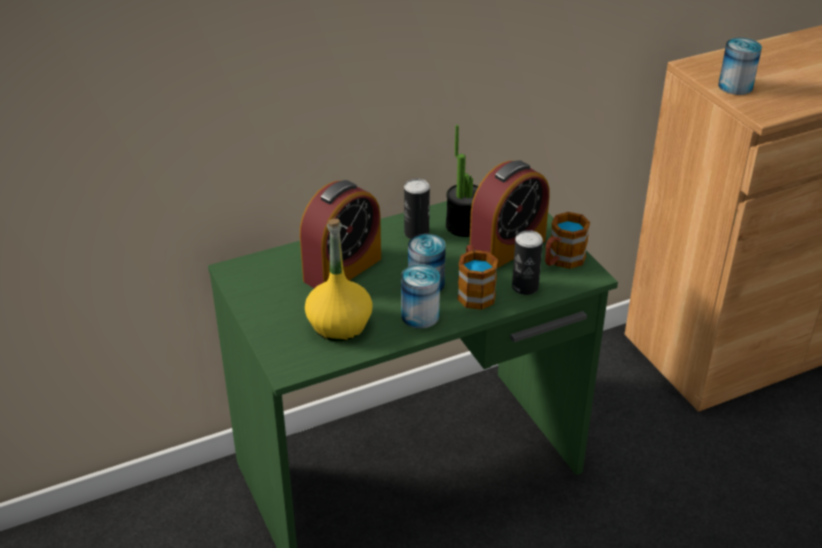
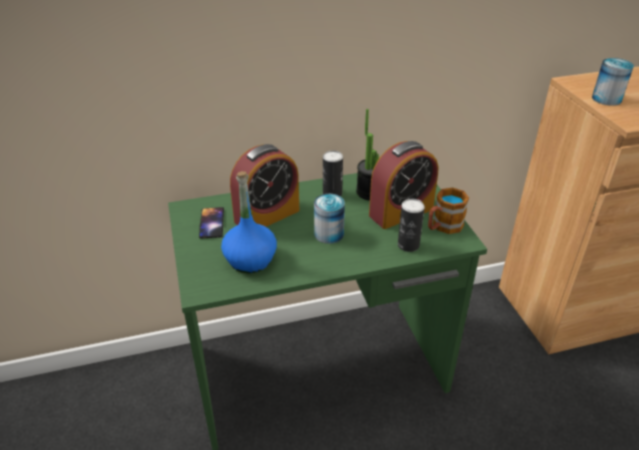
camera: 10 degrees right, 0 degrees up
yellow bottle [305,219,373,341] -> blue bottle [221,171,277,273]
can [401,264,440,329] -> none
mug [457,245,498,310] -> none
none -> phone [199,207,224,239]

